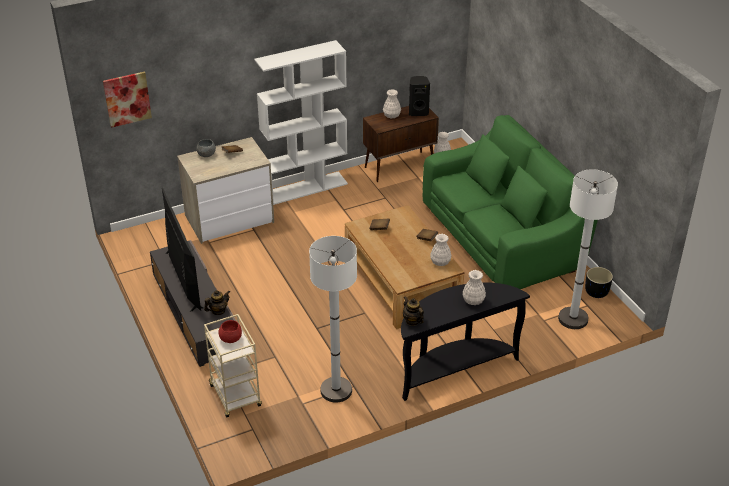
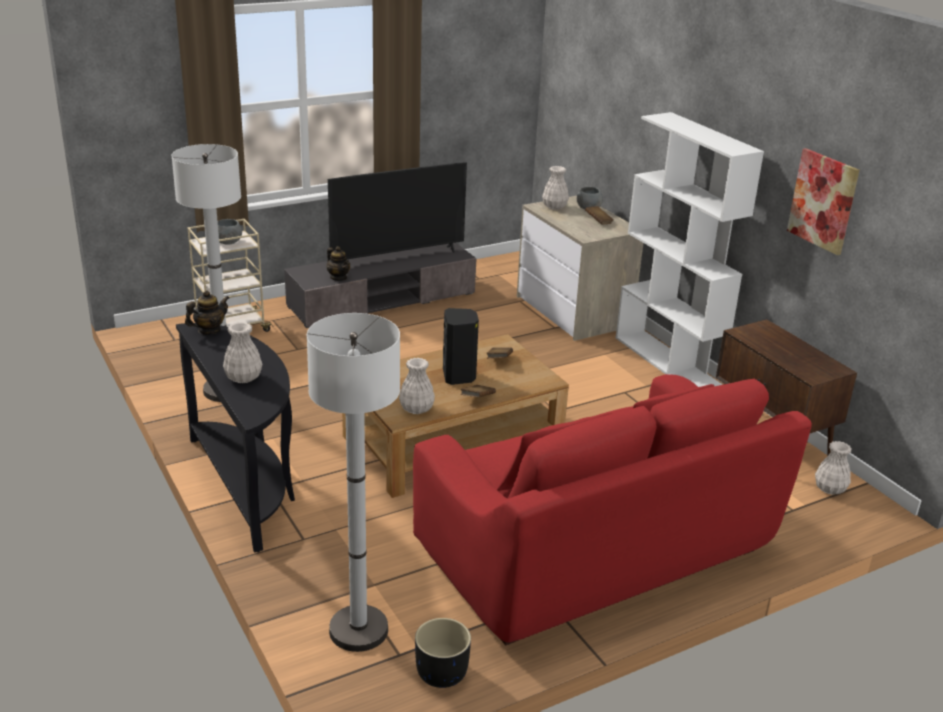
camera: 85 degrees right, 10 degrees down
picture [103,71,152,128] -> picture moved to [787,148,860,255]
red bowl [218,320,242,343] -> grey bowl [218,219,242,244]
white vase [383,89,401,119] -> white vase moved to [542,166,569,210]
black speaker [409,76,430,116] -> black speaker moved to [443,308,479,385]
green sofa [423,115,598,289] -> red sofa [413,374,812,646]

